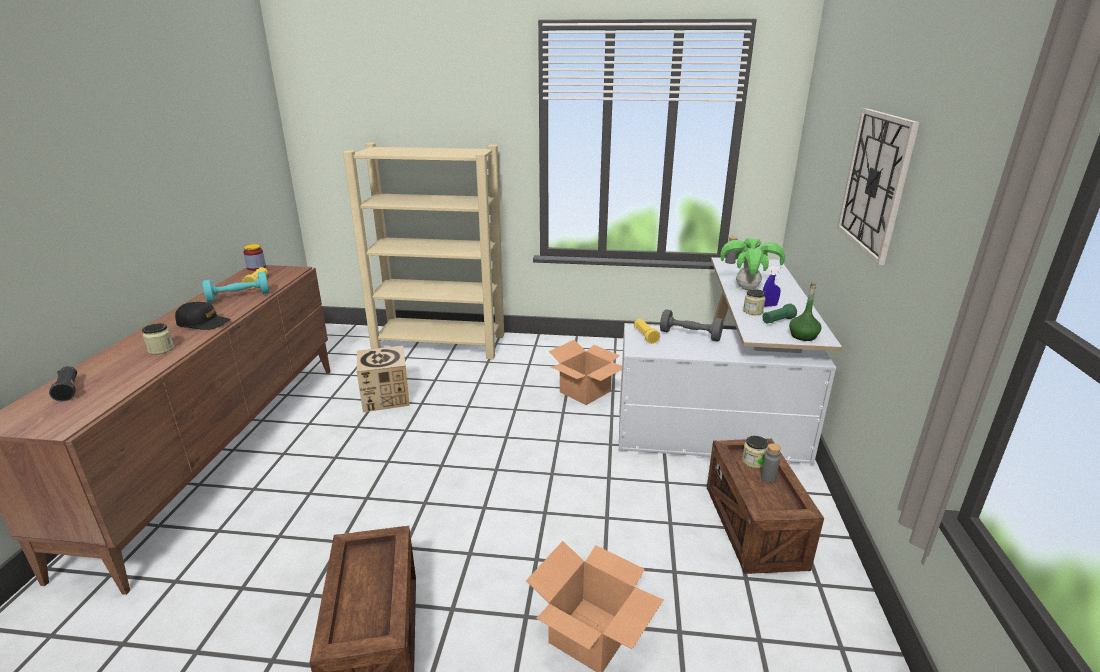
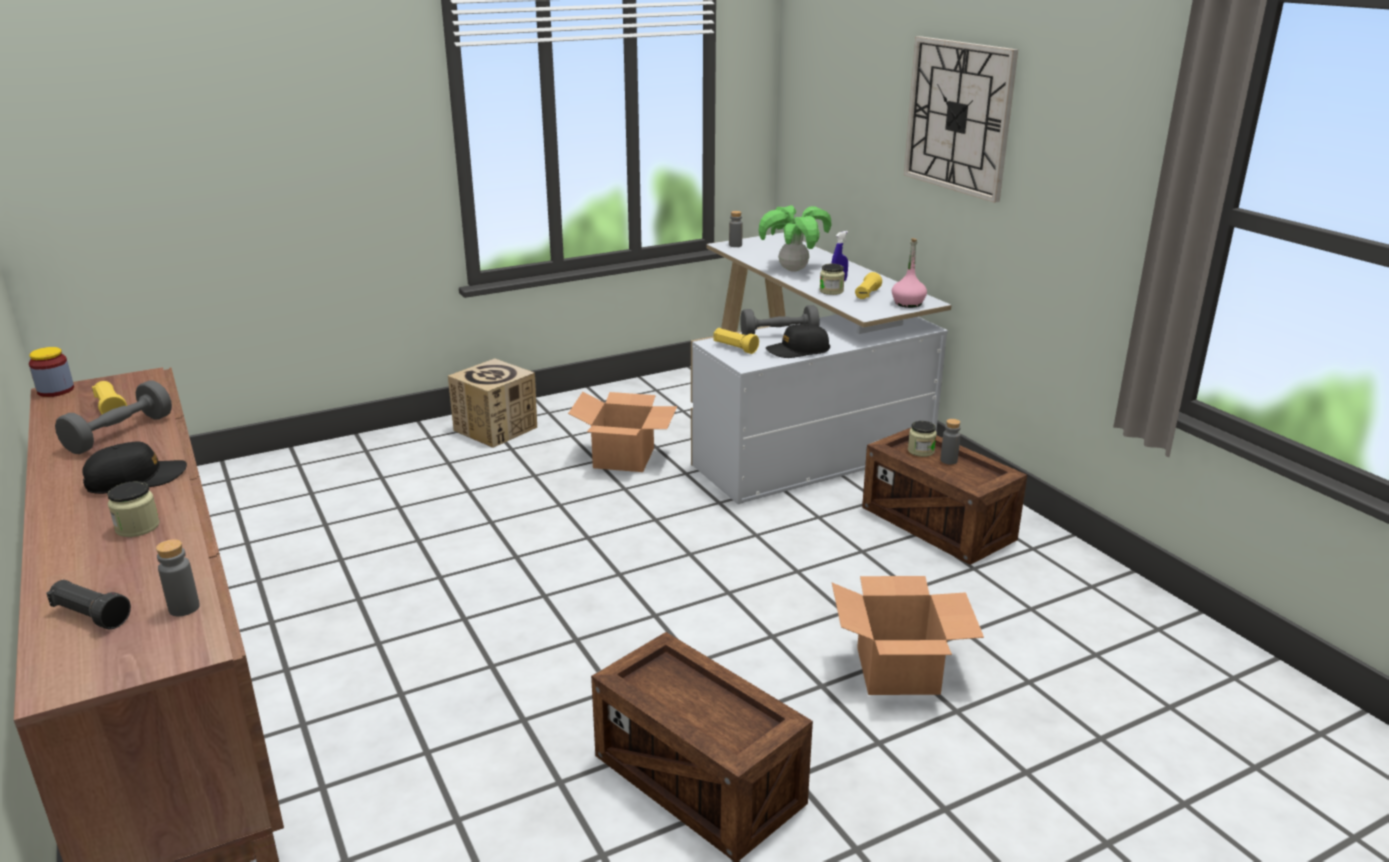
camera: 35 degrees left, 0 degrees up
turquoise dumbbell [202,272,269,303] -> grey dumbbell [55,381,172,454]
beige bookcase [343,142,504,359] -> none
cardboard box [357,346,410,412] -> cardboard box moved to [448,358,537,448]
green flashlight [762,304,797,323] -> yellow flashlight [855,272,882,299]
green bottle [789,282,821,341] -> pink bottle [892,238,927,308]
none -> grey bottle [156,539,200,616]
none -> black cap [766,324,830,358]

